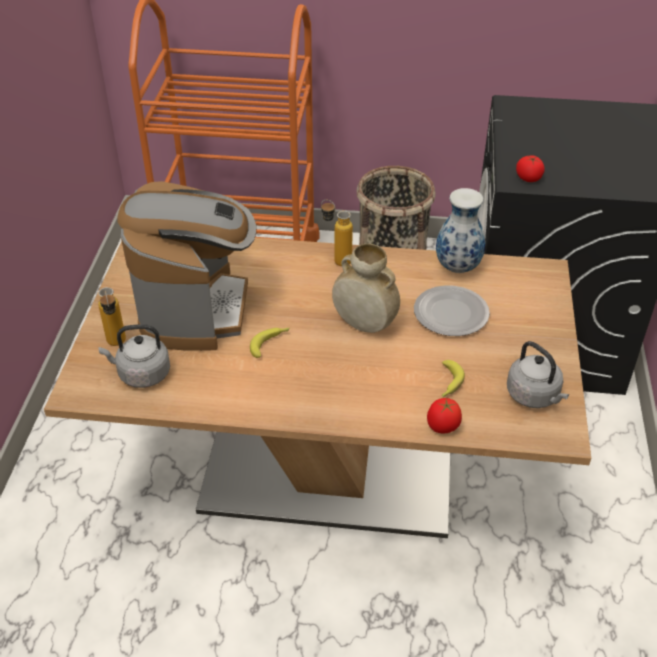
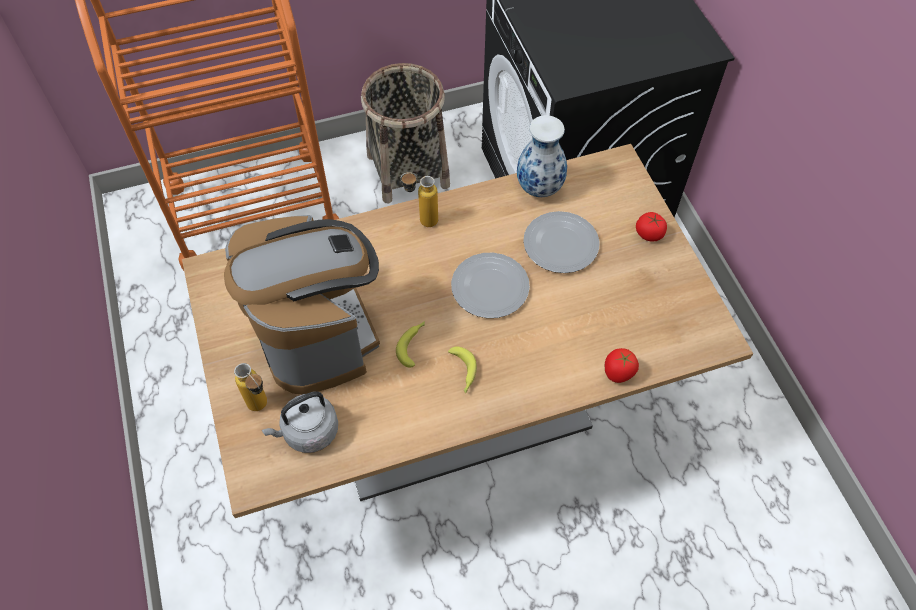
camera: 25 degrees left, 15 degrees up
beige vase [332,243,400,333] -> plate [451,253,530,318]
banana [442,360,465,397] -> banana moved to [448,346,477,393]
grey kettle [507,341,569,408] -> none
tomato [516,155,545,182] -> tomato moved to [636,212,667,242]

